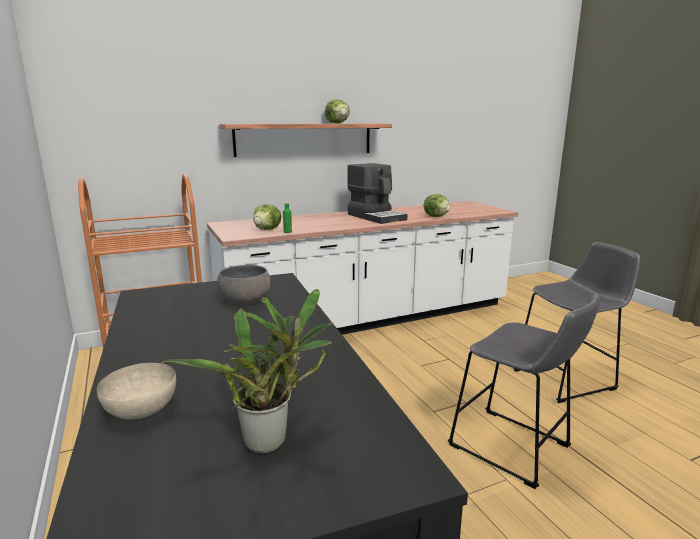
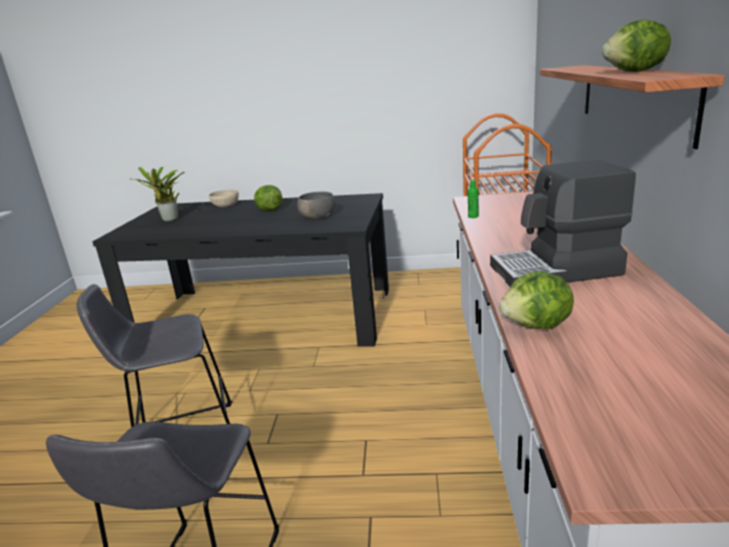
camera: 120 degrees right, 5 degrees up
lettuce [253,204,281,230] -> lettuce moved to [254,185,282,211]

